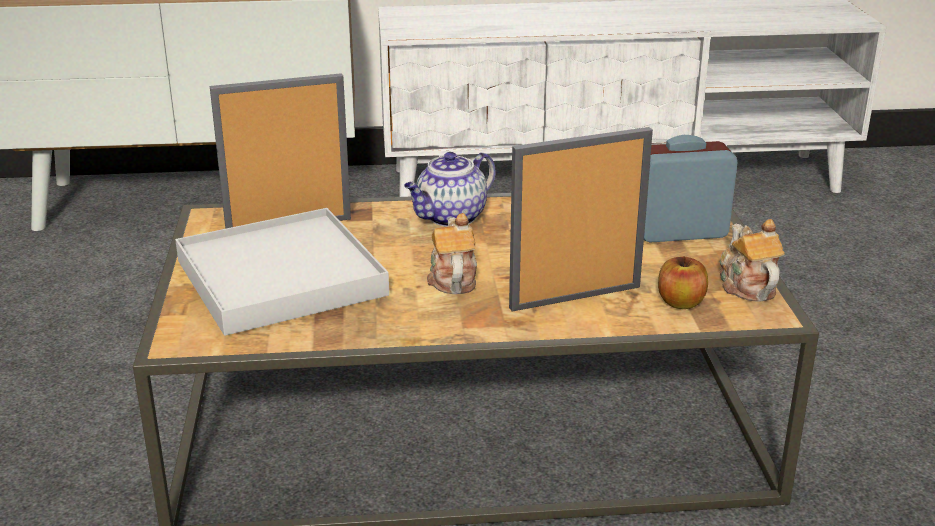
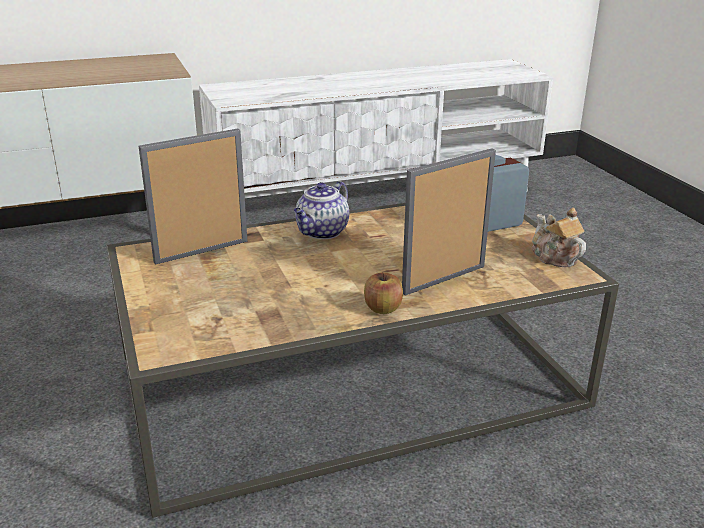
camera: 15 degrees left, 0 degrees up
white tray [175,208,389,336] -> none
teapot [427,213,477,294] -> none
apple [658,256,708,309] -> apple moved to [364,273,403,314]

